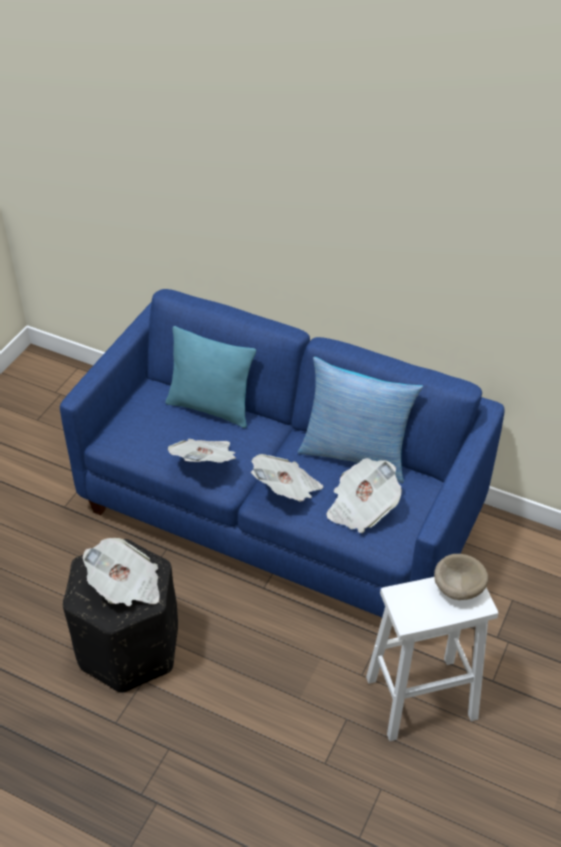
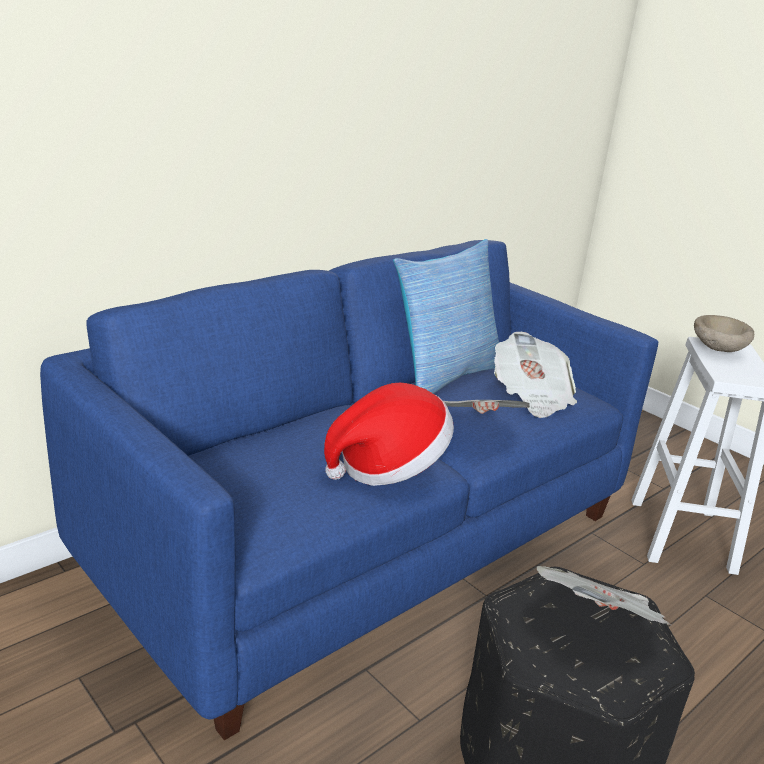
camera: 70 degrees left, 20 degrees down
turquoise pillow [166,326,256,428] -> none
newspaper [168,439,236,463] -> hat [324,383,454,486]

